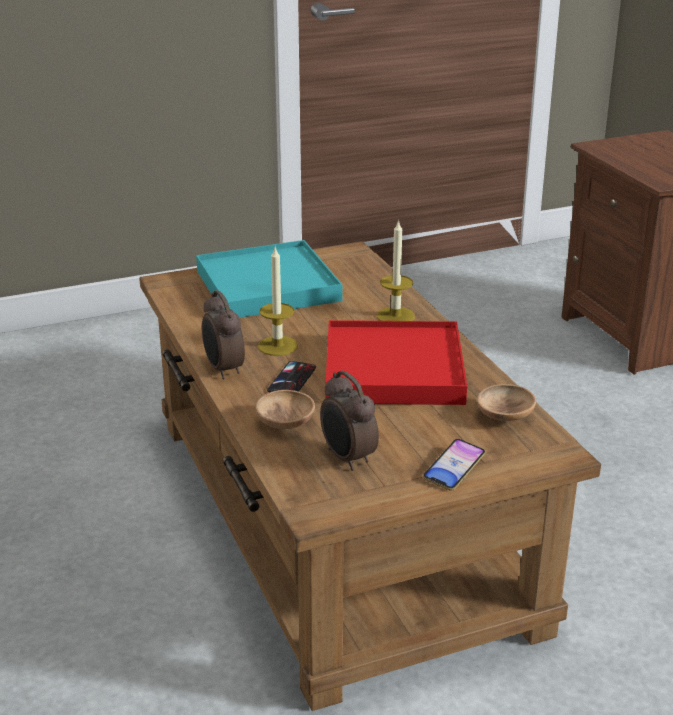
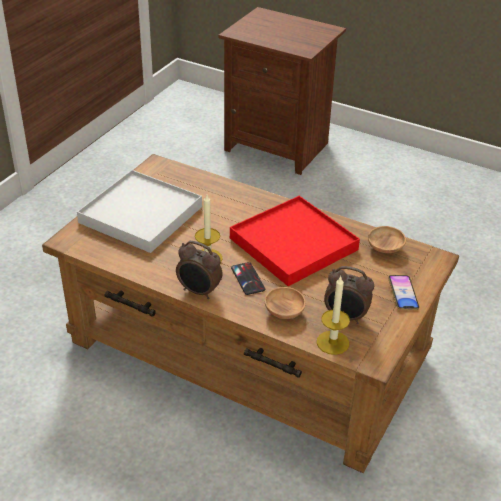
camera: 40 degrees left, 10 degrees up
turquoise tray [196,240,342,318] -> white tray [77,170,202,253]
candle [377,219,415,321] -> candle moved to [317,275,350,355]

